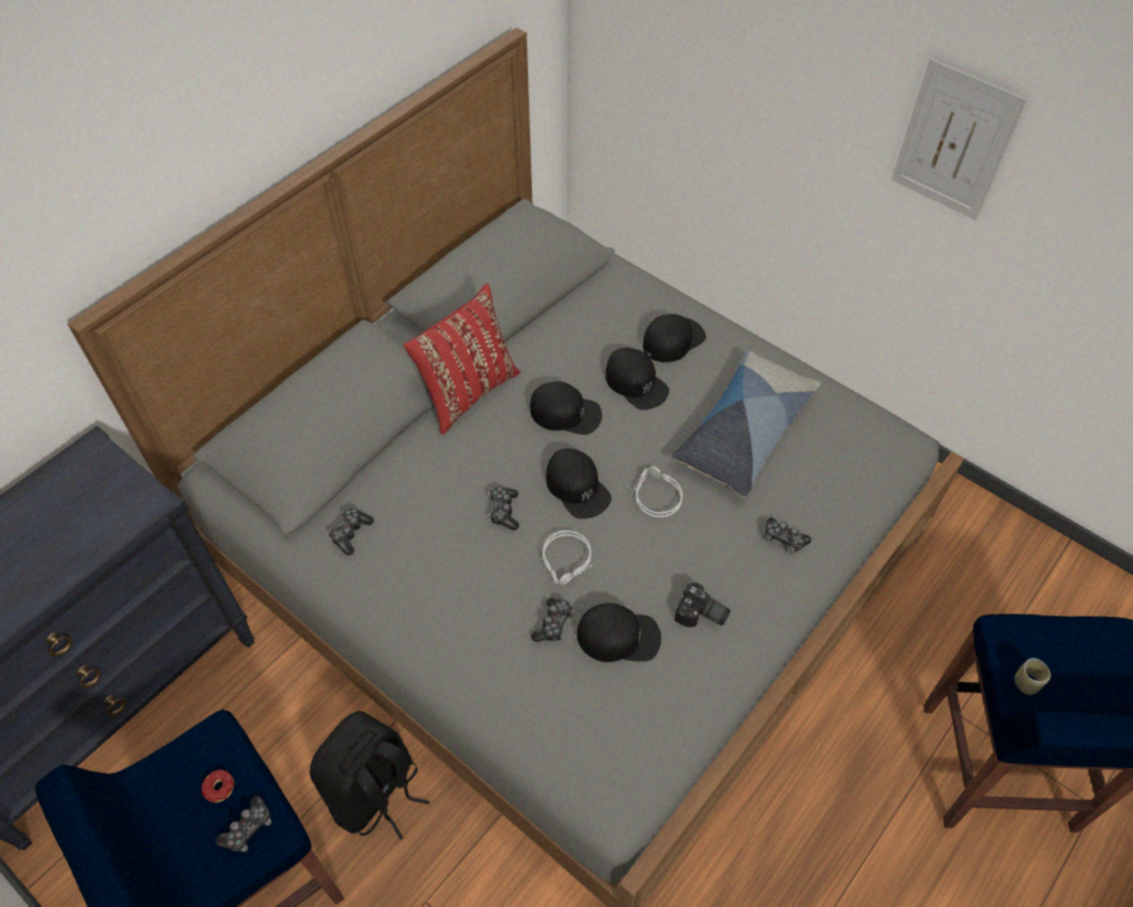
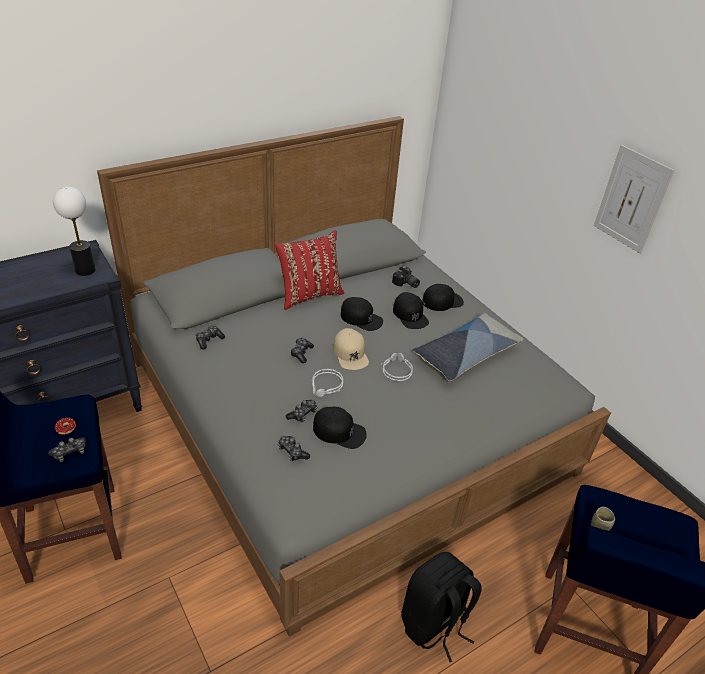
camera: 15 degrees right, 15 degrees down
black backpack [310,711,430,840] -> black backpack moved to [401,552,481,662]
black cap [546,448,611,519] -> beige cap [333,328,369,370]
camera [674,582,731,627] -> camera moved to [392,266,420,288]
game controller [765,518,811,554] -> game controller moved to [278,436,310,461]
none -> table lamp [53,187,96,276]

